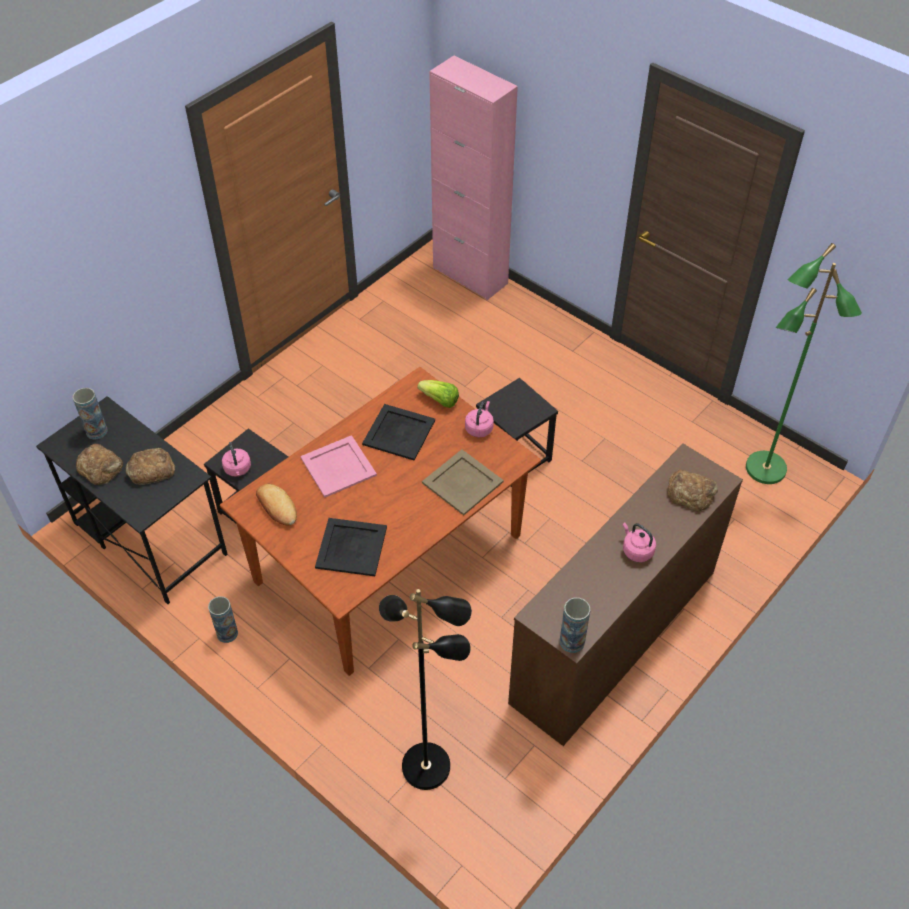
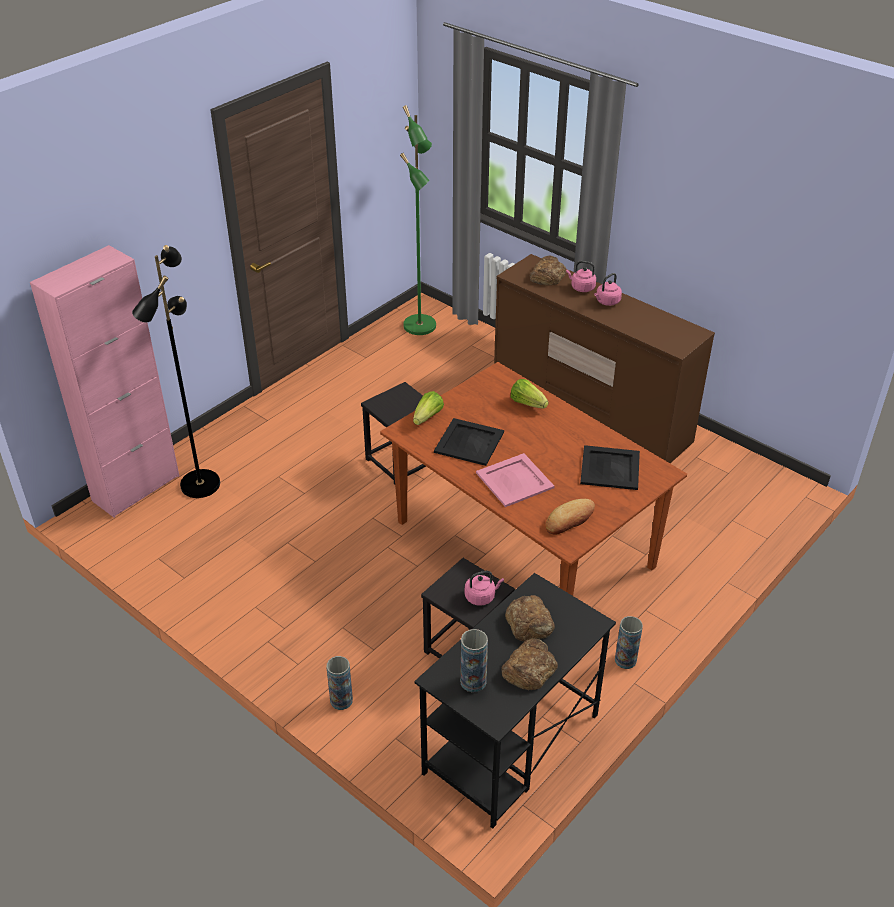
camera: 90 degrees left, 10 degrees down
black floor lamp [379,589,472,790] -> black floor lamp moved to [132,245,220,498]
beige tray [422,449,504,515] -> lettuce [511,379,548,409]
pink kettle [465,401,494,437] -> pink kettle moved to [566,261,596,292]
vase [560,597,590,653] -> vase moved to [326,656,353,710]

